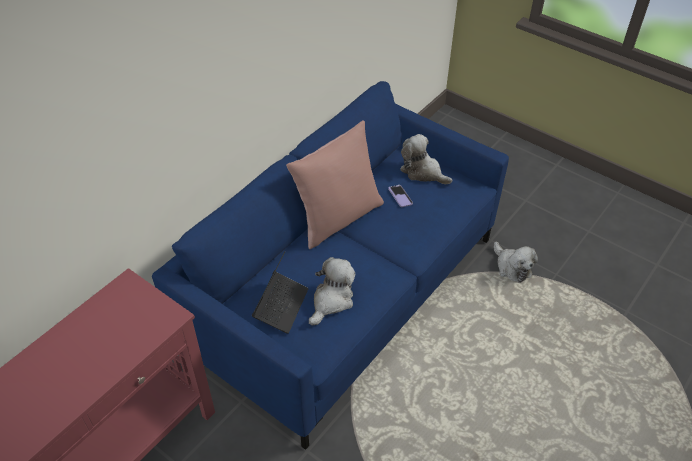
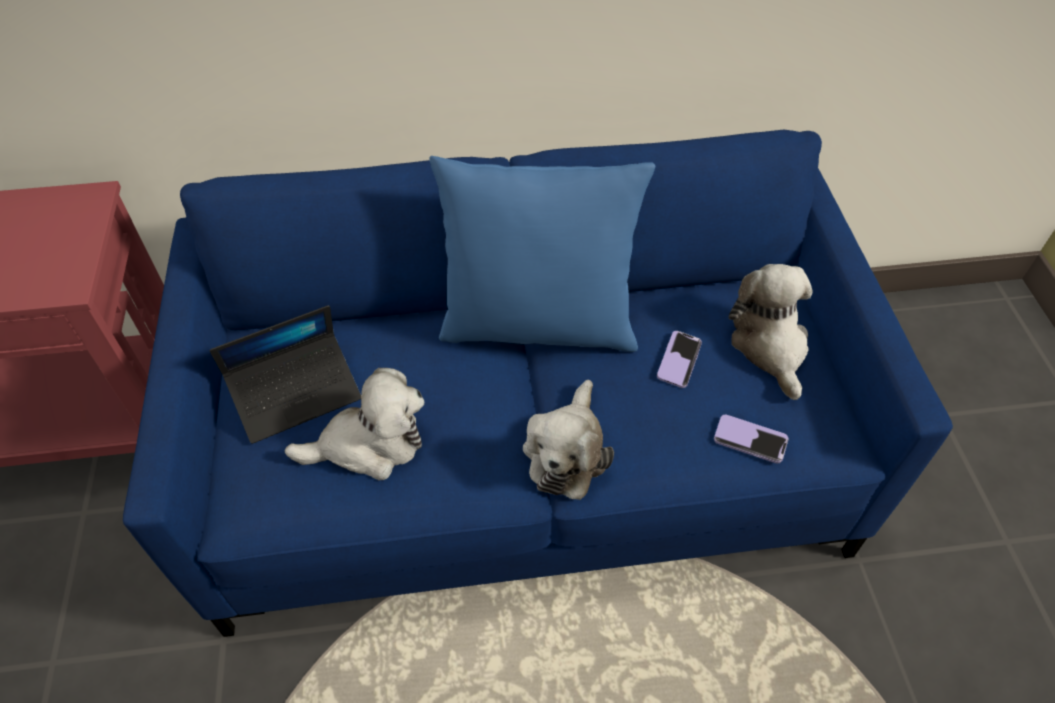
camera: 45 degrees right, 5 degrees up
pink pillow [286,120,384,249] -> blue pillow [429,156,655,352]
plush toy [494,242,538,283] -> plush toy moved to [523,380,614,500]
none -> phone [714,415,788,464]

